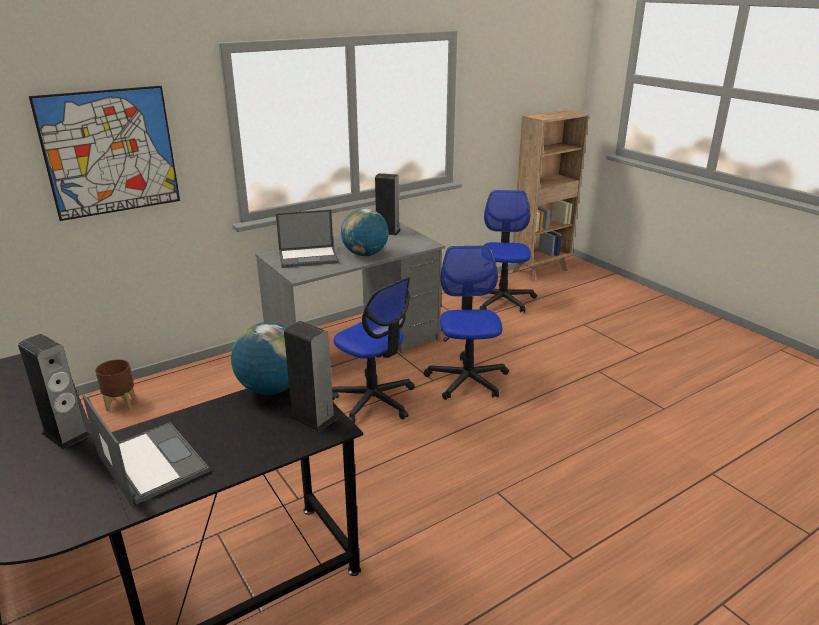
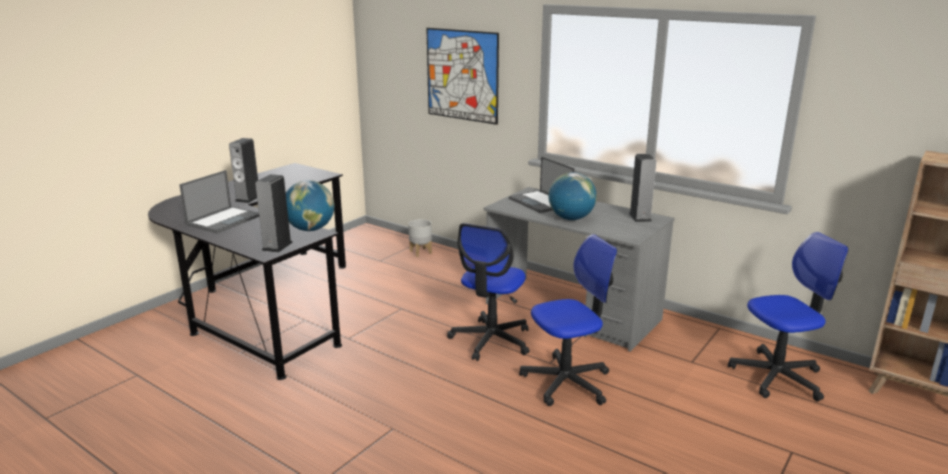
camera: 70 degrees right, 5 degrees down
brown planter [95,359,135,411] -> grey planter [408,219,432,257]

